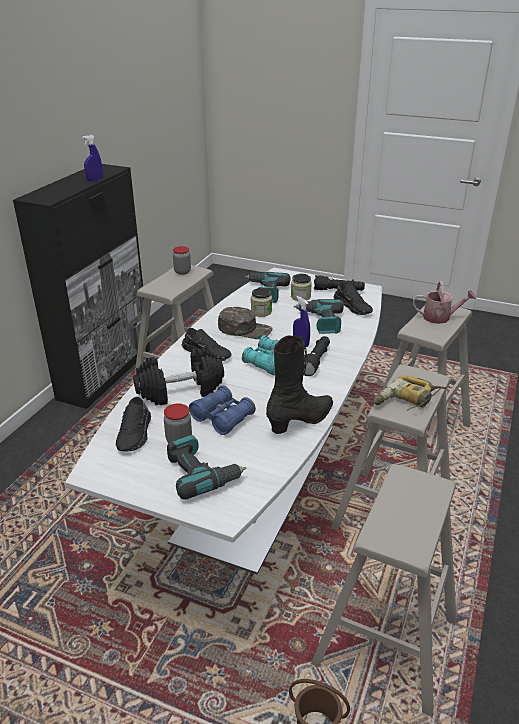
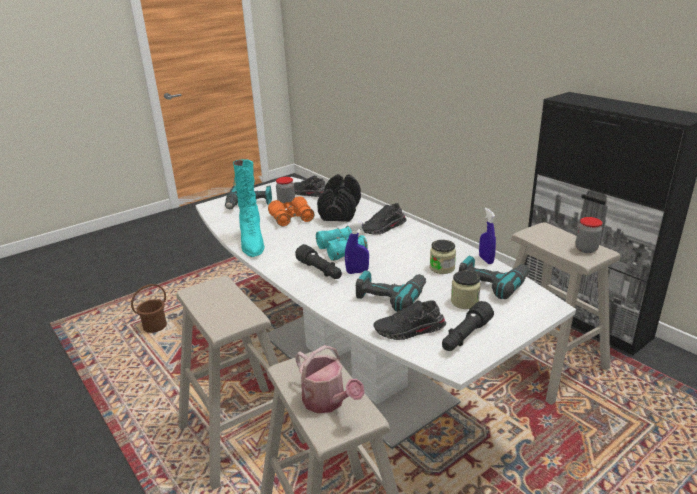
camera: 120 degrees right, 5 degrees down
blue spray bottle [82,135,103,182] -> blue spray bottle moved to [479,208,496,264]
blue binoculars [189,385,256,435] -> orange binoculars [268,196,314,226]
green cap [218,307,273,339] -> none
black boot [266,336,333,434] -> turquoise boot [233,159,265,257]
beige stool [311,464,457,717] -> none
power drill [373,375,447,411] -> none
watering can [413,281,476,324] -> watering can turned 75 degrees counterclockwise [295,345,365,414]

